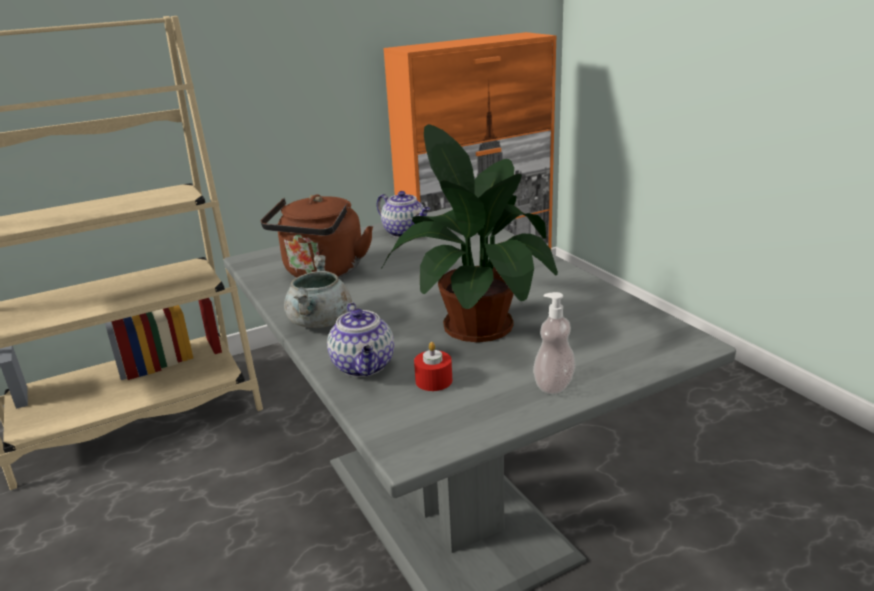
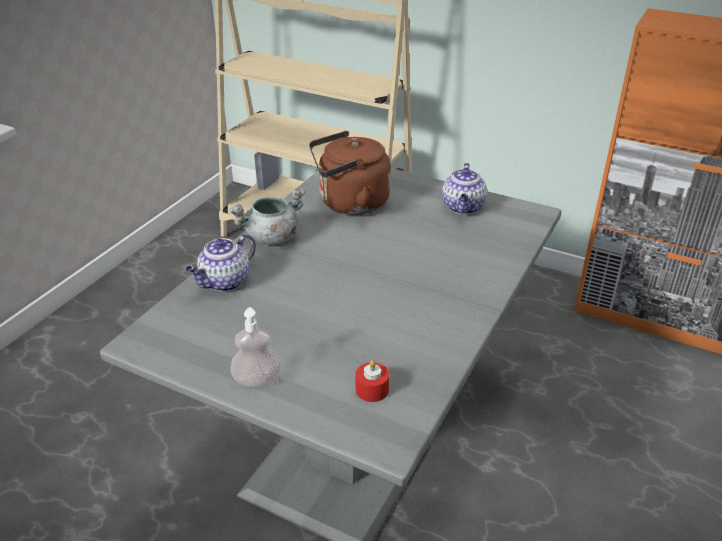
camera: 55 degrees right, 10 degrees up
potted plant [381,124,558,342] -> none
red candle [414,342,452,391] -> red candle moved to [356,360,389,402]

